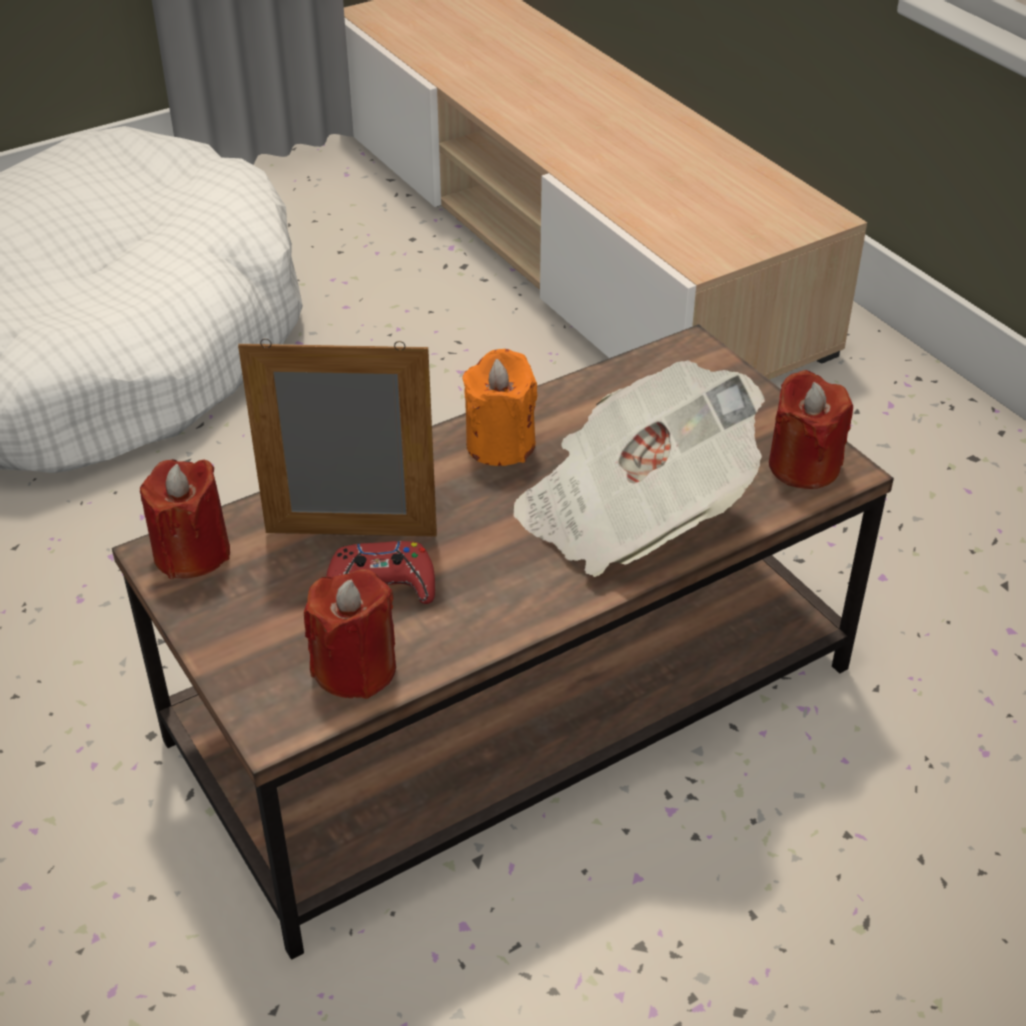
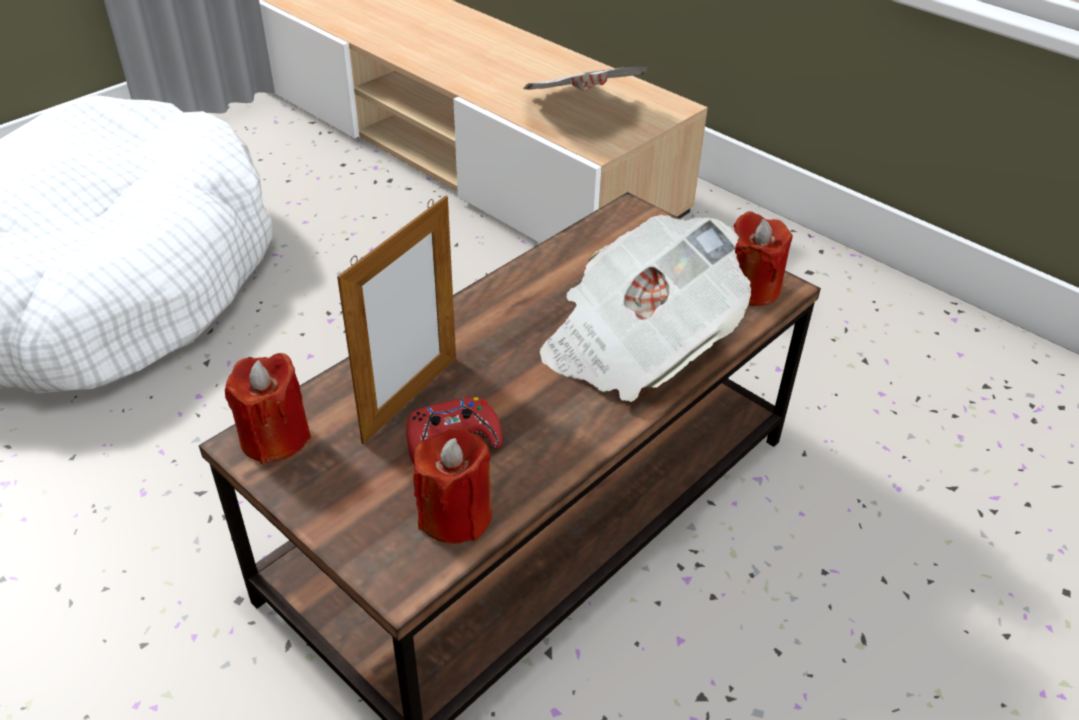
camera: 15 degrees left, 0 degrees up
picture frame [238,339,437,537] -> picture frame turned 135 degrees clockwise [337,196,456,444]
orange candle [462,349,537,466] -> none
none -> newspaper [524,66,648,92]

